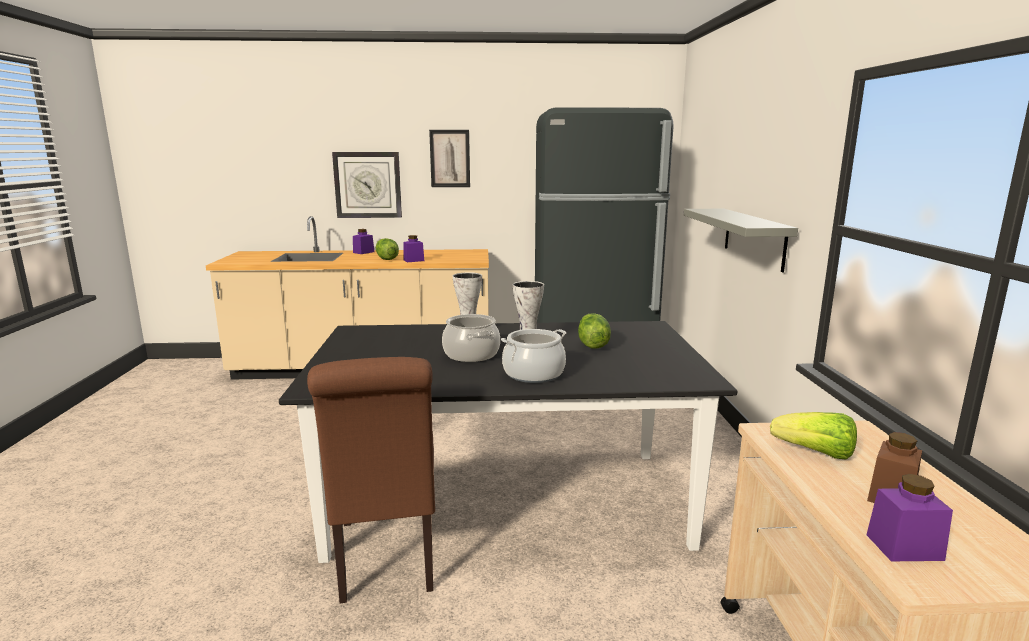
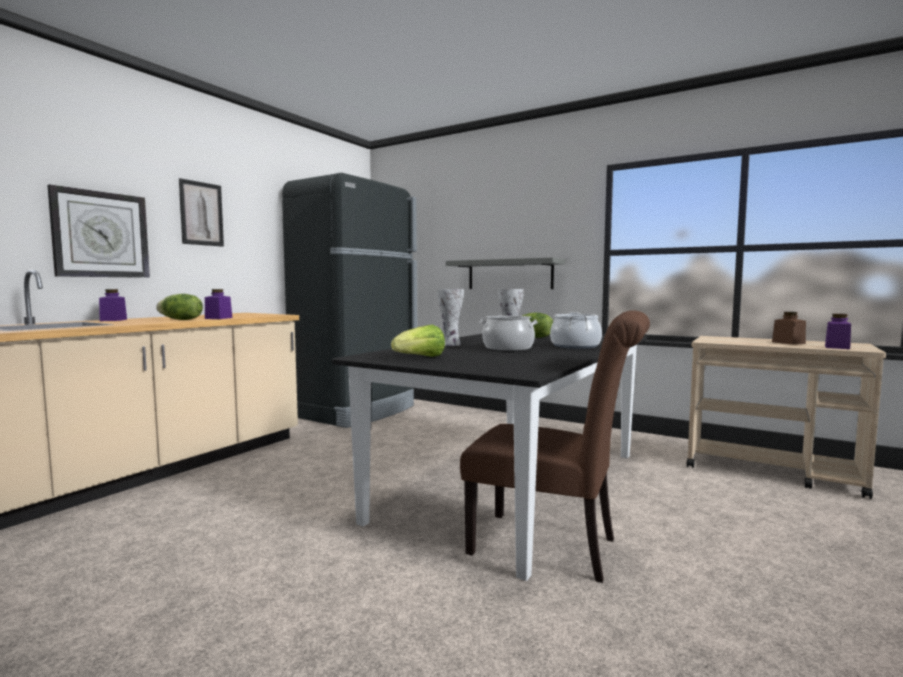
camera: 55 degrees left, 10 degrees down
lettuce [770,412,857,460] -> lettuce moved to [391,325,445,357]

